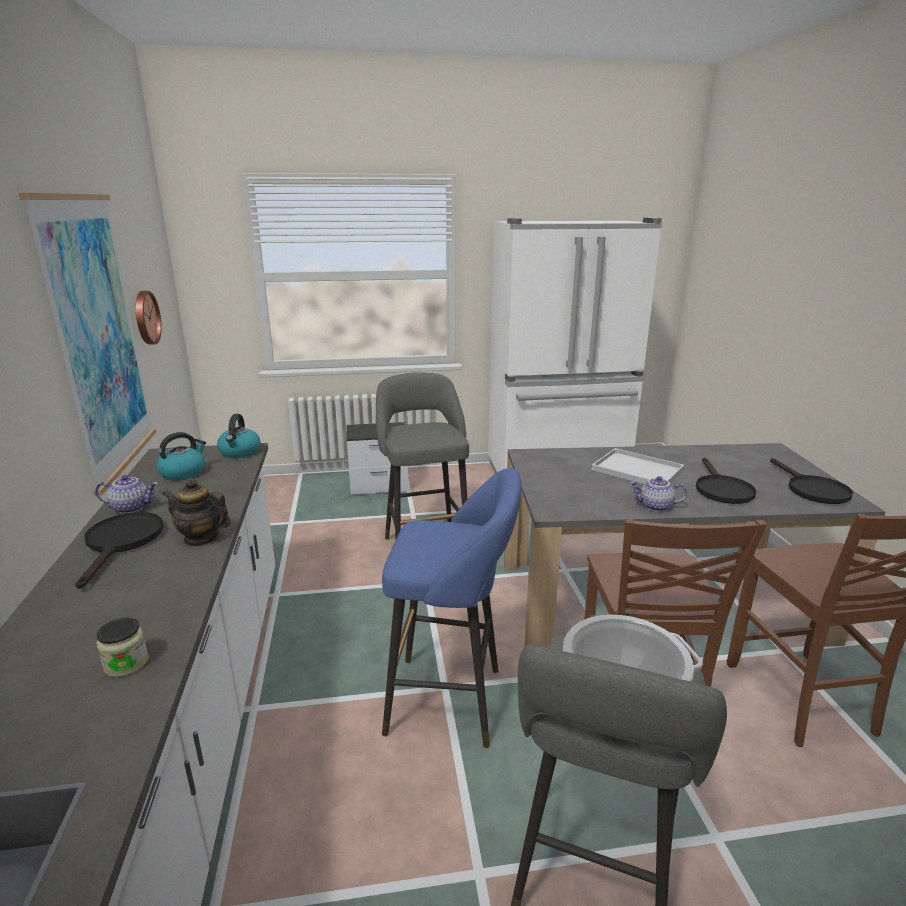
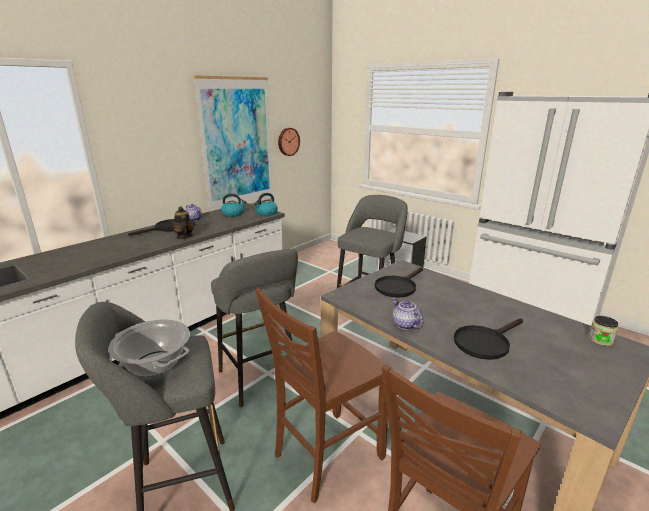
camera: 50 degrees right, 0 degrees up
jar [96,617,149,677] -> jar moved to [588,316,619,346]
blue stool [382,468,522,748] -> grey stool [211,249,298,407]
white tray [591,448,684,484] -> none
black frying pan [770,458,853,504] -> black frying pan moved to [375,267,423,297]

